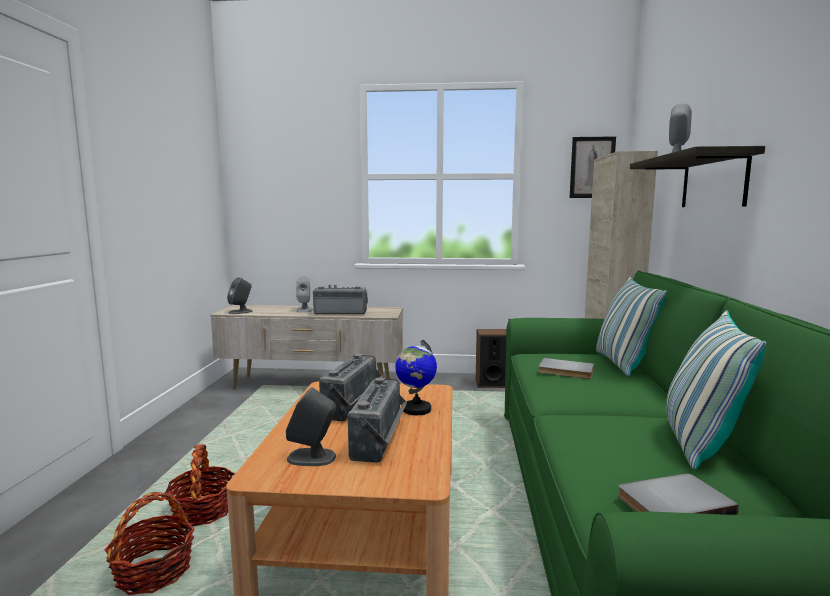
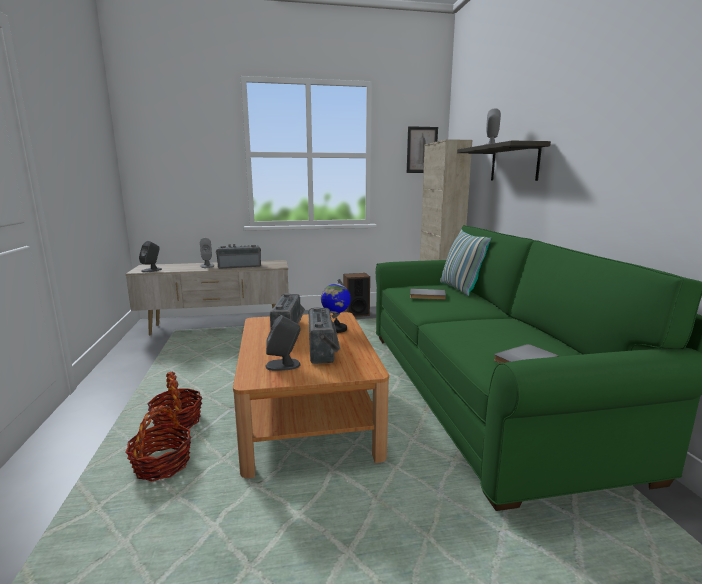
camera: 15 degrees left, 5 degrees up
pillow [666,310,766,470] -> none

